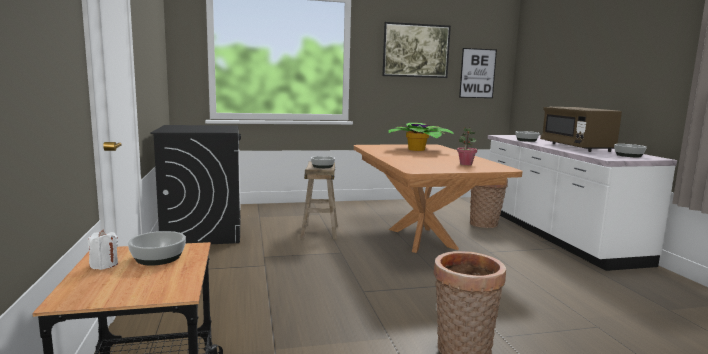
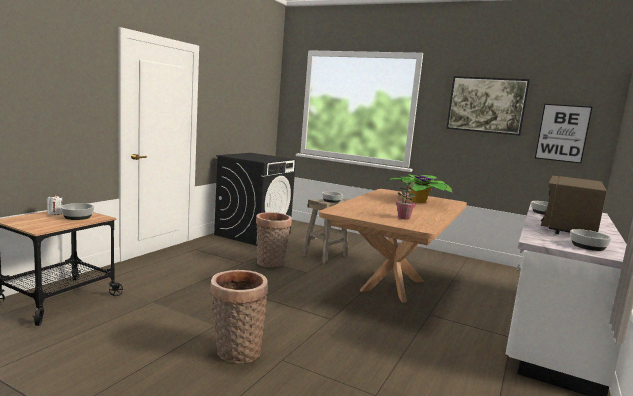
camera: 40 degrees right, 0 degrees up
basket [470,179,508,228] -> basket moved to [256,212,292,267]

